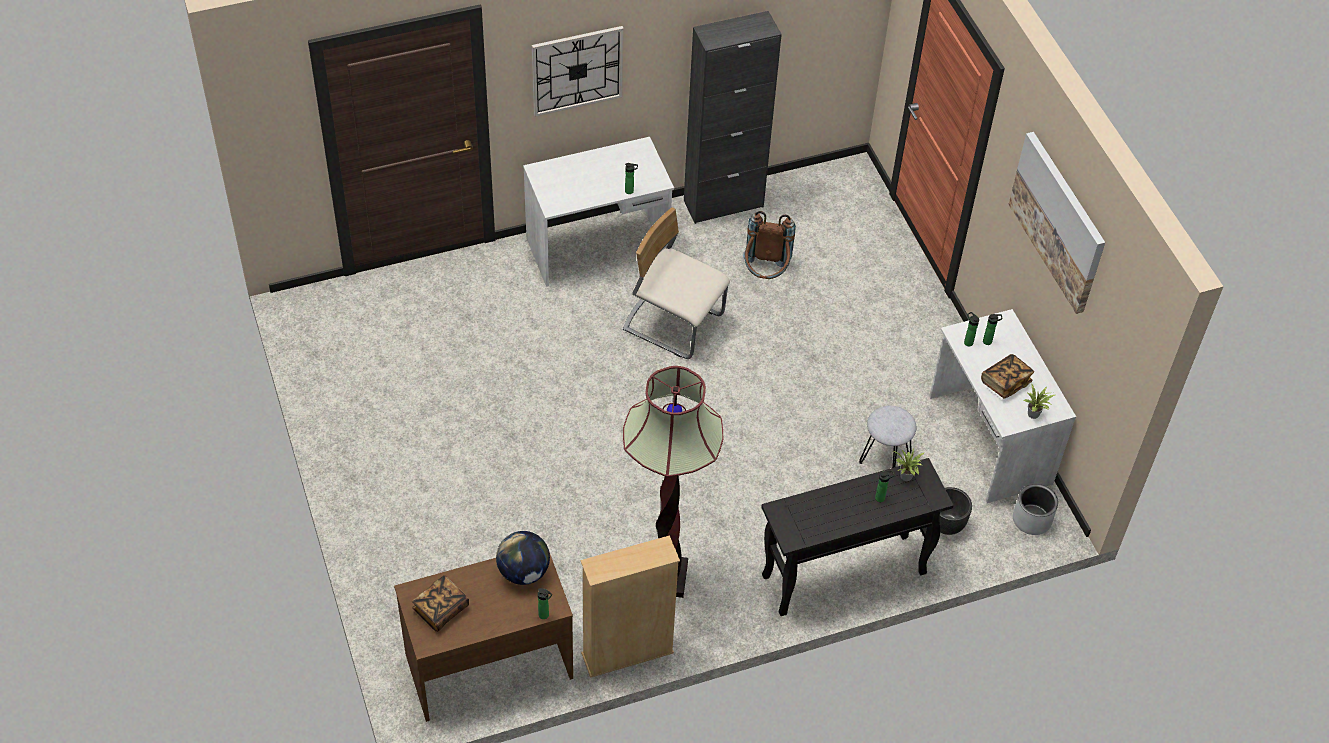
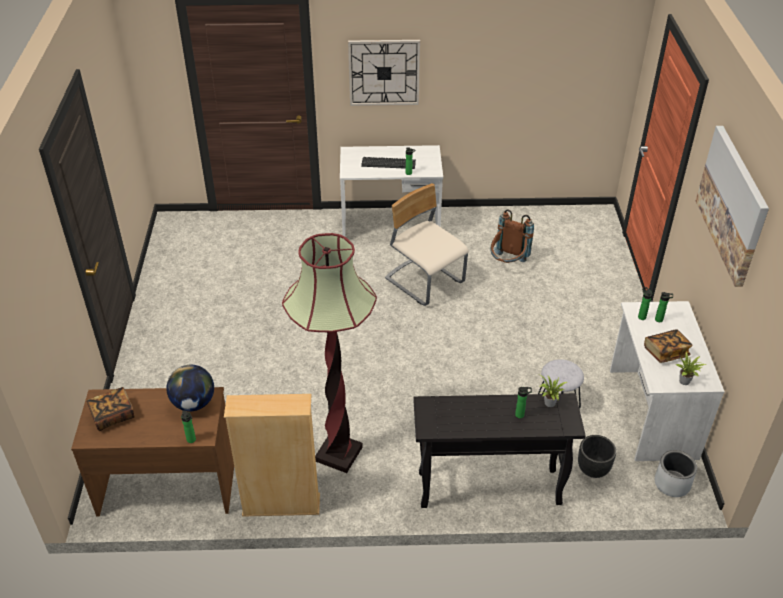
camera: 20 degrees right, 10 degrees down
black cabinet [684,11,782,224] -> none
none -> keyboard [361,157,416,169]

